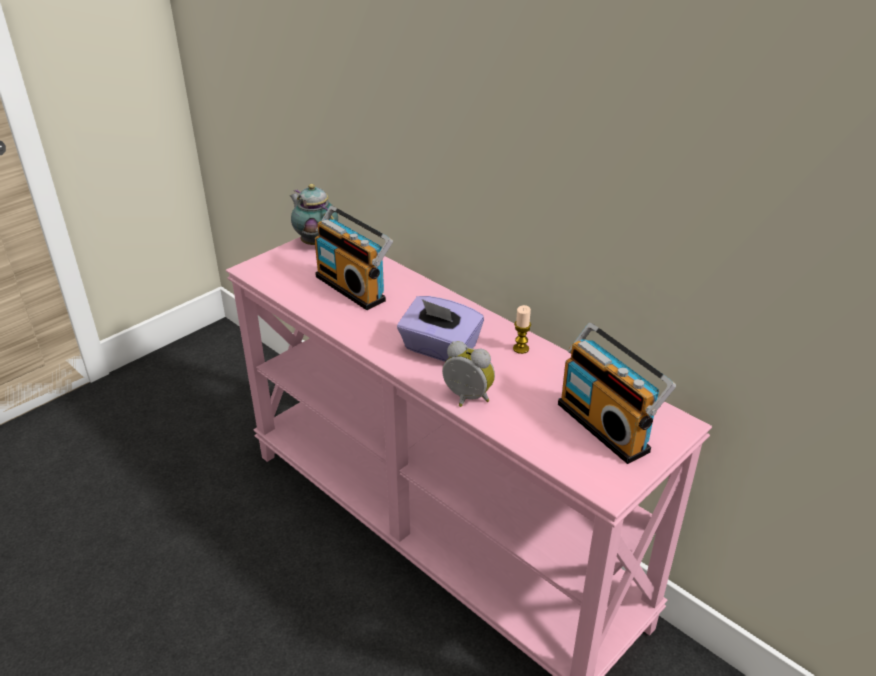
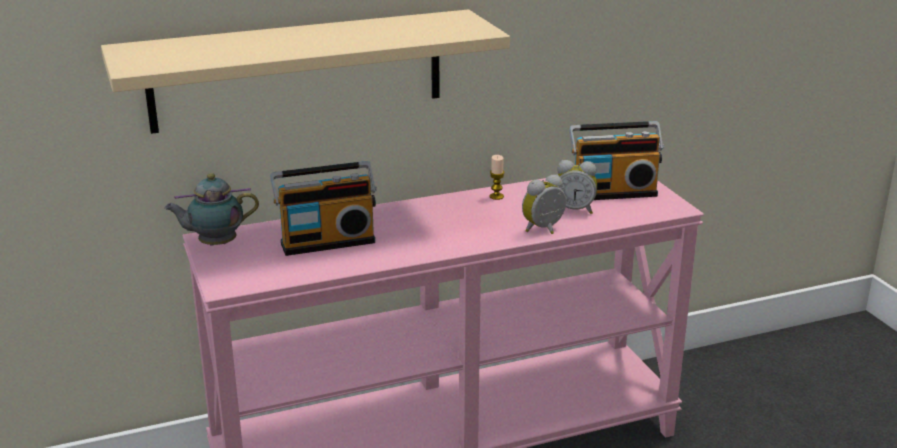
camera: 65 degrees left, 10 degrees down
purple tissue box [397,296,484,362] -> none
none -> beige shelf [101,9,510,134]
none -> alarm clock [555,160,597,214]

